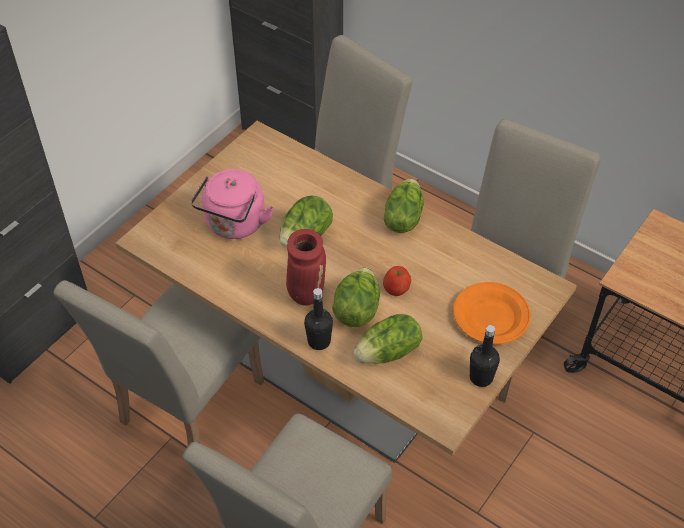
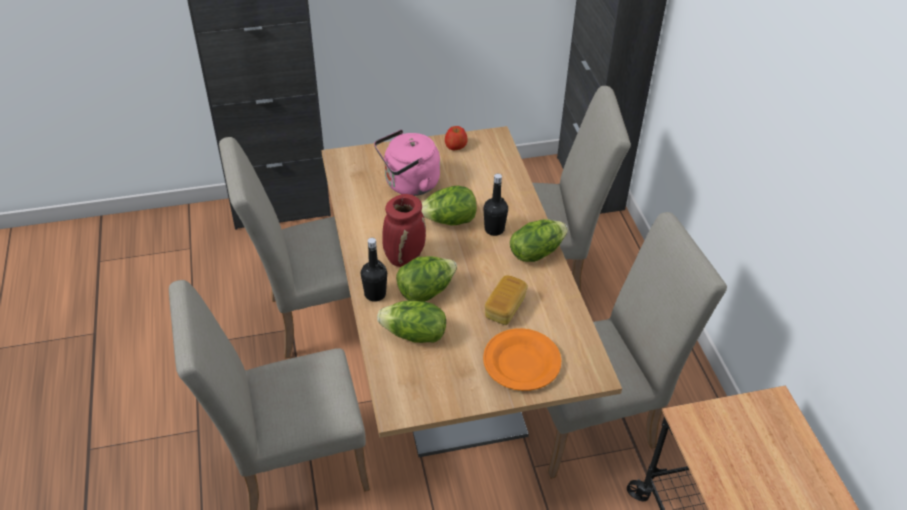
camera: 40 degrees right, 5 degrees down
apple [383,266,411,296] -> apple moved to [445,126,467,150]
black bottle [470,325,500,387] -> black bottle moved to [483,173,508,236]
none -> bread [485,275,528,325]

